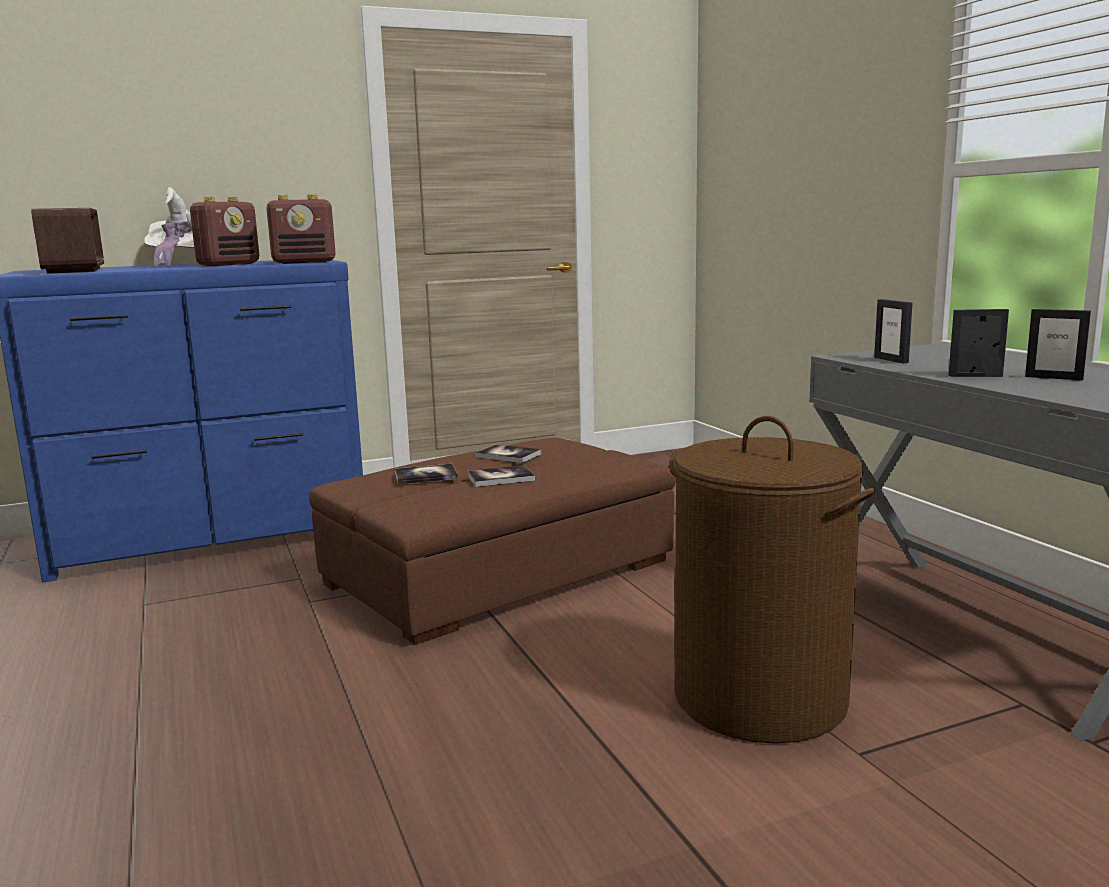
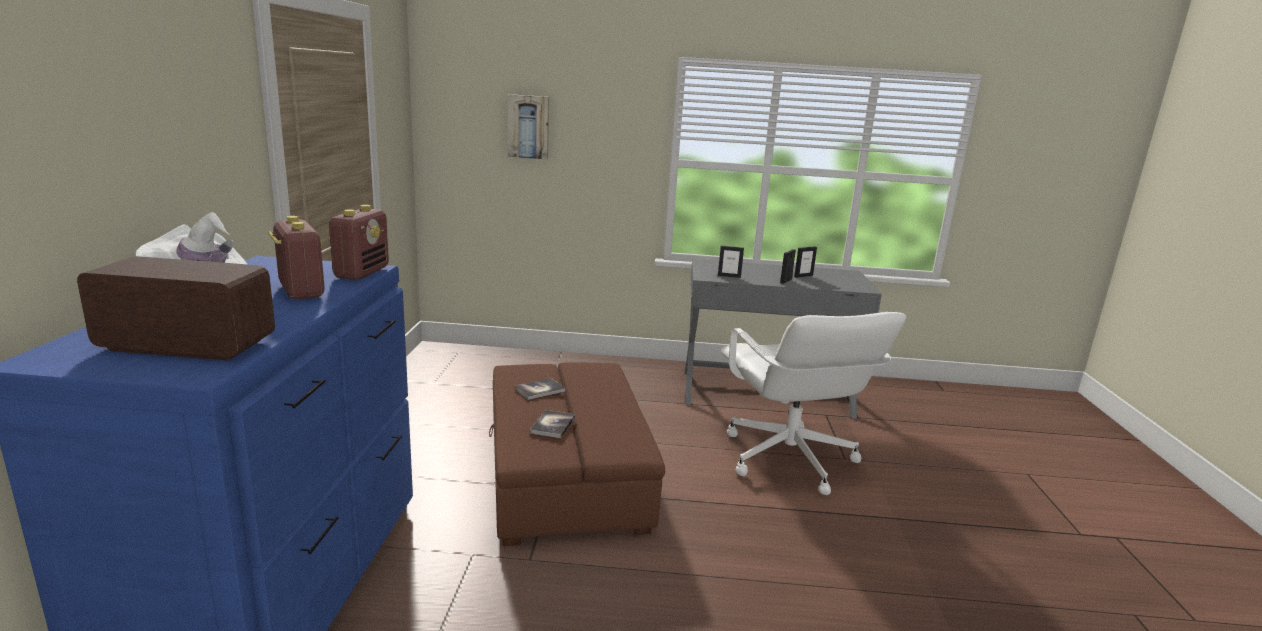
camera: 65 degrees left, 5 degrees up
book [467,465,535,487] -> none
brown laundry basket [669,416,875,744] -> white office chair [721,312,906,495]
none -> picture [508,94,549,159]

